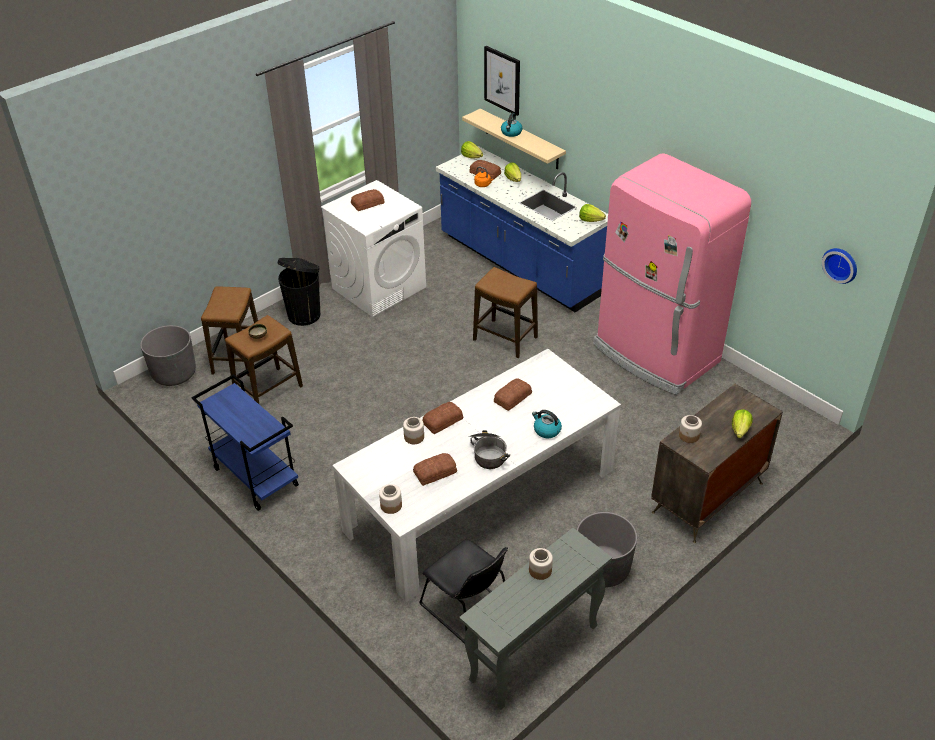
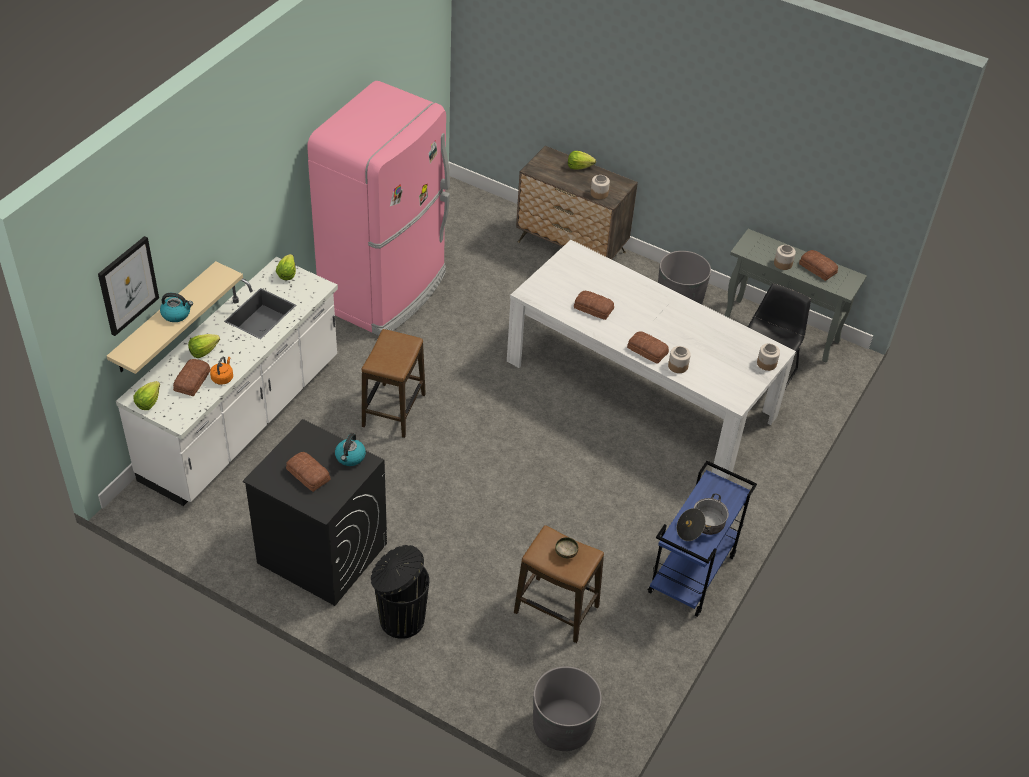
camera: 110 degrees left, 5 degrees up
stool [201,287,258,376] -> none
white washing machine [321,180,426,317] -> black washing machine [243,419,387,606]
bread [413,453,457,486] -> bread moved to [799,250,838,281]
blue counter [436,146,608,312] -> white counter [116,257,338,506]
cooking pot [469,430,510,469] -> cooking pot moved to [677,493,729,541]
kettle [532,410,562,438] -> kettle moved to [335,433,366,466]
wall clock [822,248,857,284] -> none

